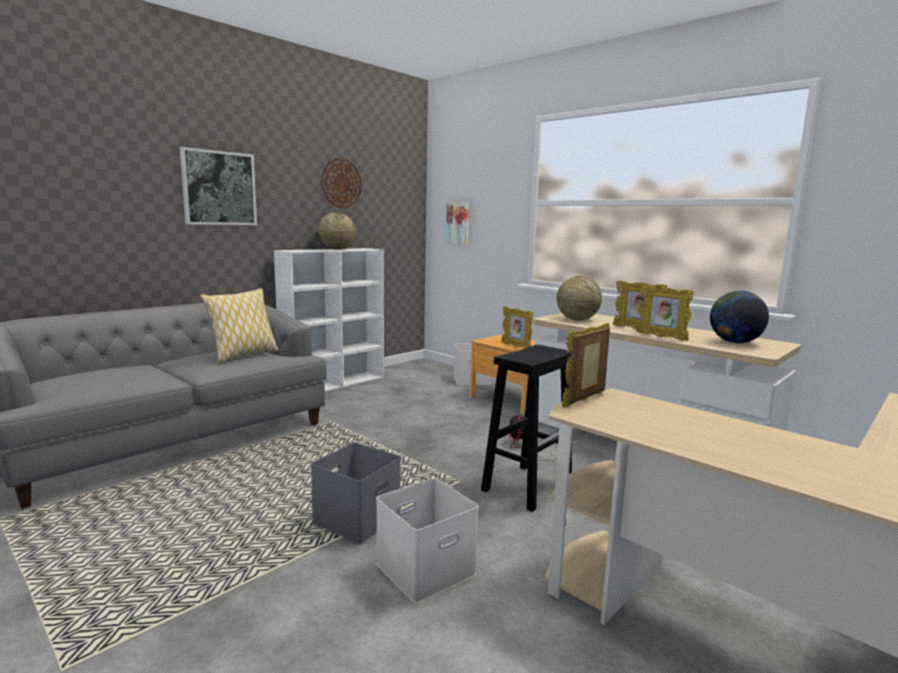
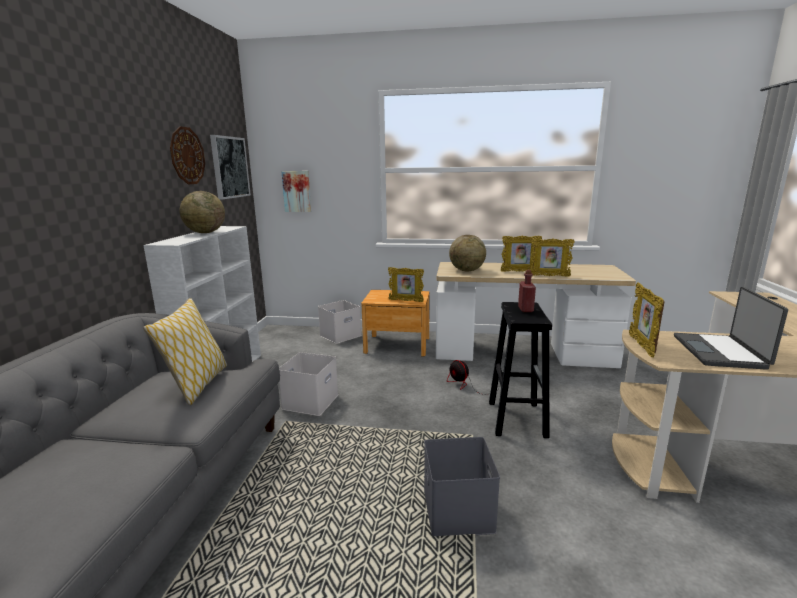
camera: 35 degrees left, 5 degrees up
picture [180,147,257,225] -> picture moved to [210,135,251,200]
white storage box [376,478,479,604] -> white storage box moved to [279,352,338,416]
globe [710,291,769,343] -> none
none -> red bottle [518,270,536,312]
none -> laptop [674,287,788,370]

